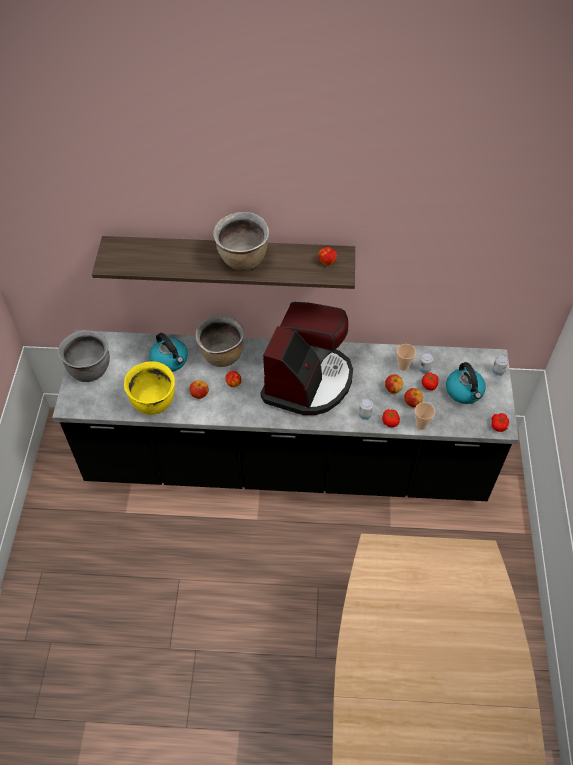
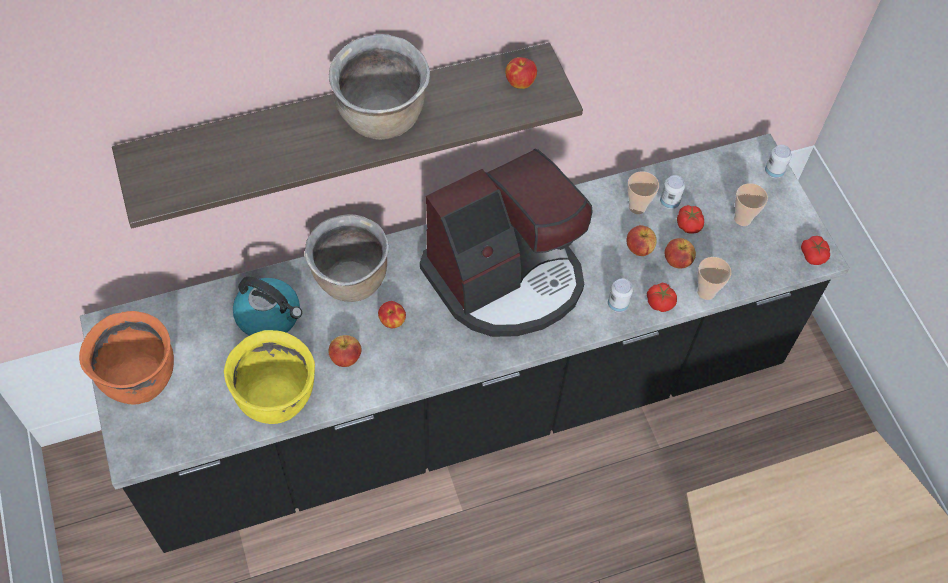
camera: 25 degrees left, 5 degrees up
grey cooking pot [58,330,110,382] -> orange cooking pot [79,311,174,404]
coffee machine [261,302,353,415] -> coffee machine turned 60 degrees clockwise [420,149,593,337]
kettle [446,362,486,404] -> cup [734,183,768,226]

